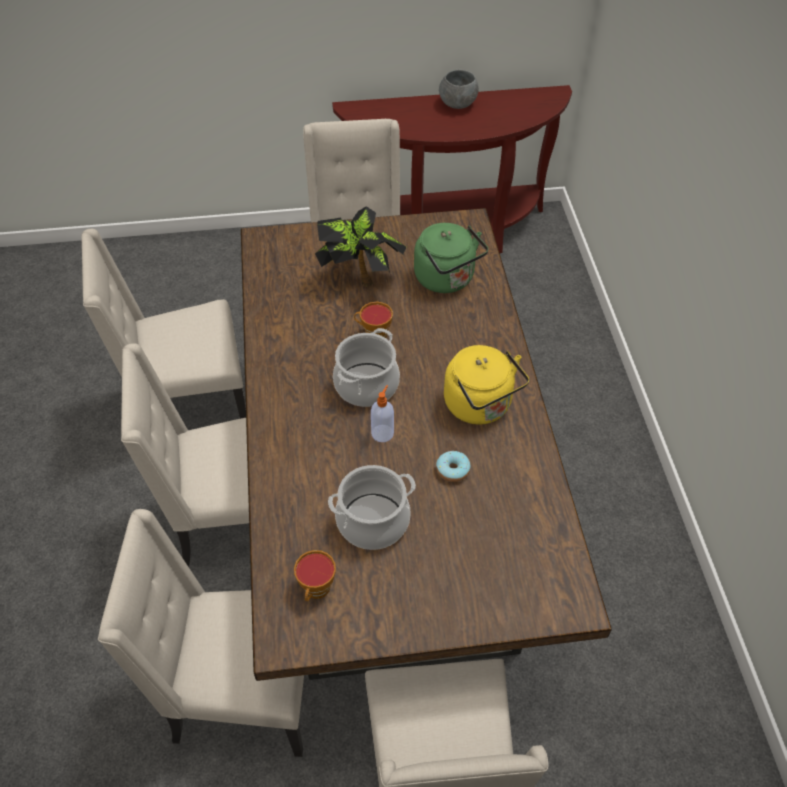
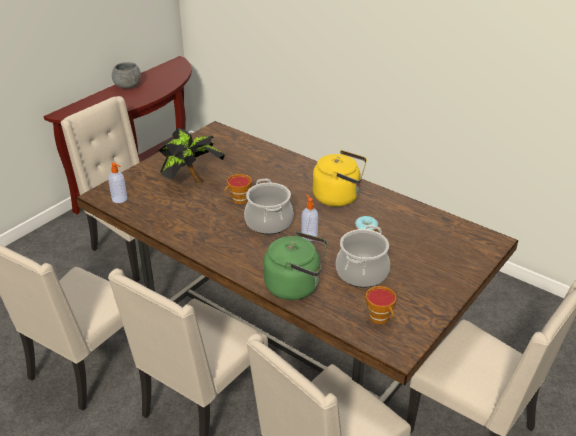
camera: 45 degrees left, 15 degrees down
green kettle [414,223,489,293] -> green kettle moved to [263,232,327,300]
none -> soap dispenser [108,162,127,203]

